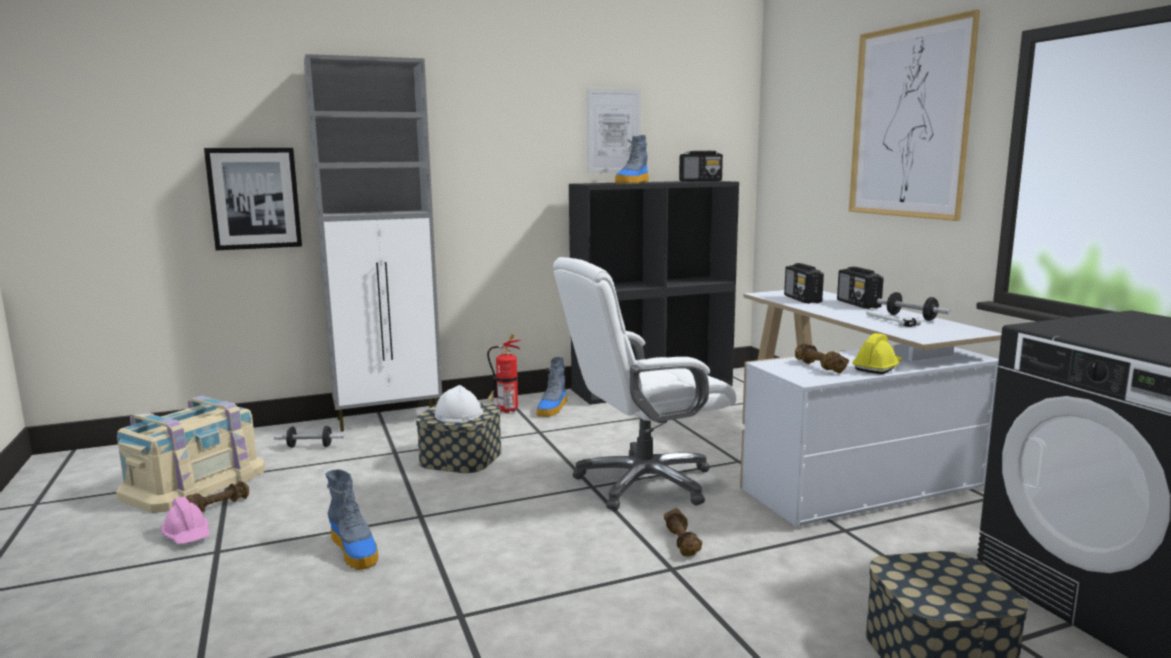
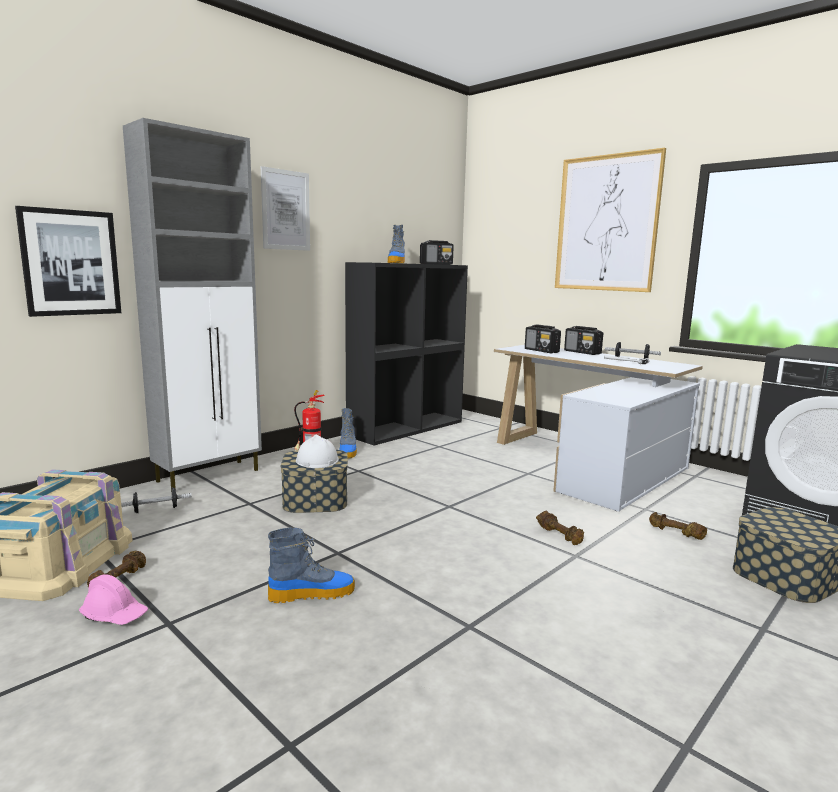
camera: 25 degrees left, 0 degrees up
boot [325,469,378,570] -> boot turned 45 degrees counterclockwise [268,527,355,603]
white office chair [553,257,736,510] -> none
picture [587,88,641,173] -> picture moved to [261,166,310,251]
brown dumbbell [795,343,849,373] -> brown dumbbell moved to [649,512,707,540]
yellow hard hat [852,333,903,374] -> none

